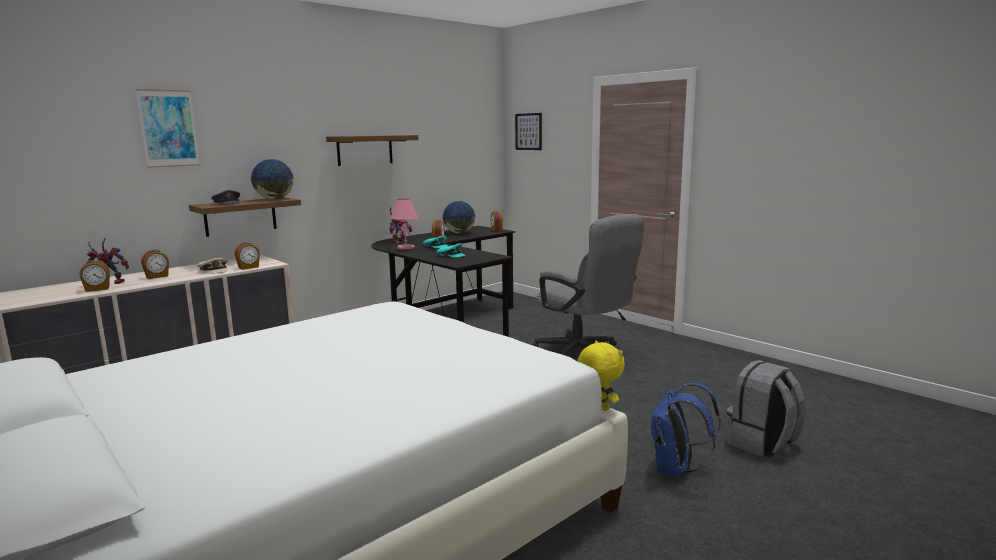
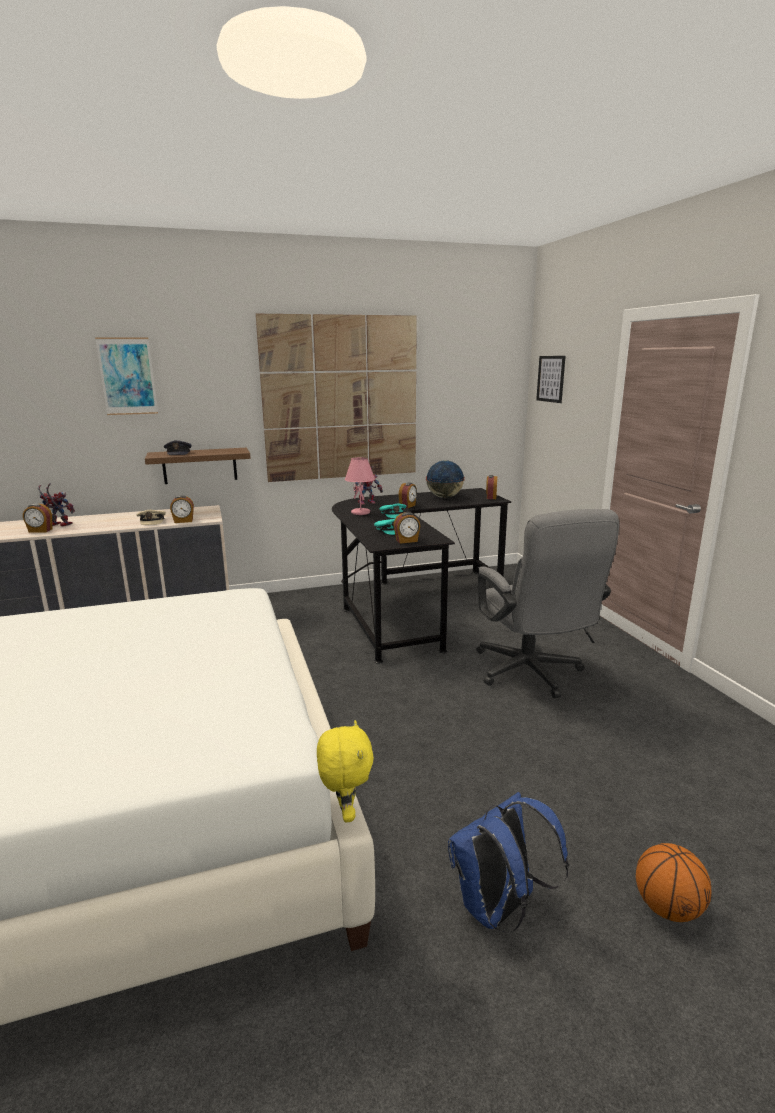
camera: 25 degrees right, 5 degrees up
alarm clock [141,249,169,279] -> alarm clock moved to [394,512,420,544]
globe [250,159,294,199] -> none
brown shelf [326,135,419,166] -> picture [256,314,417,482]
grey backpack [726,360,806,457] -> basketball [636,843,711,922]

